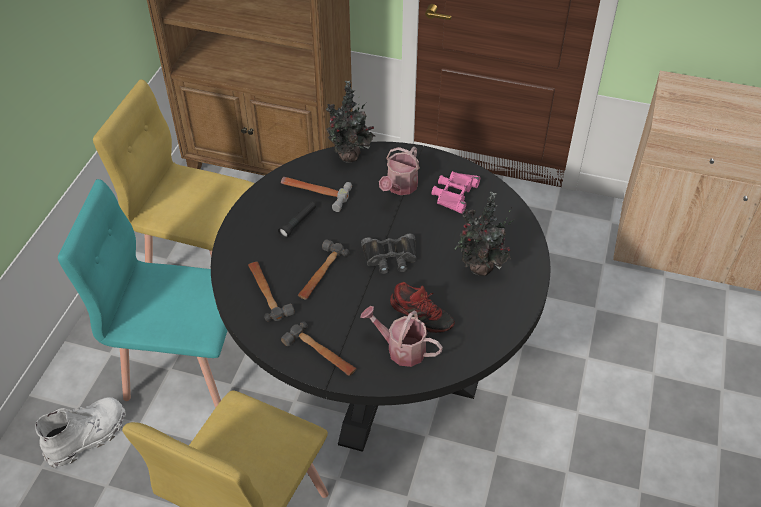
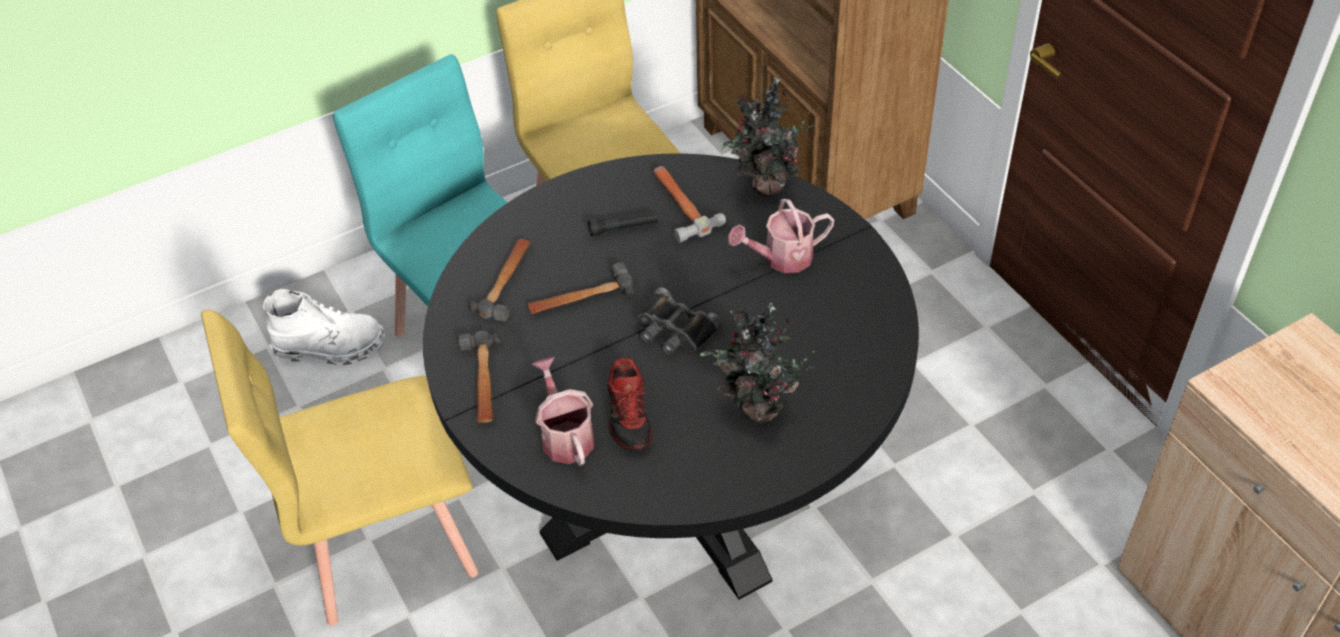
camera: 45 degrees right, 0 degrees up
pink binoculars [431,171,480,214] -> none

